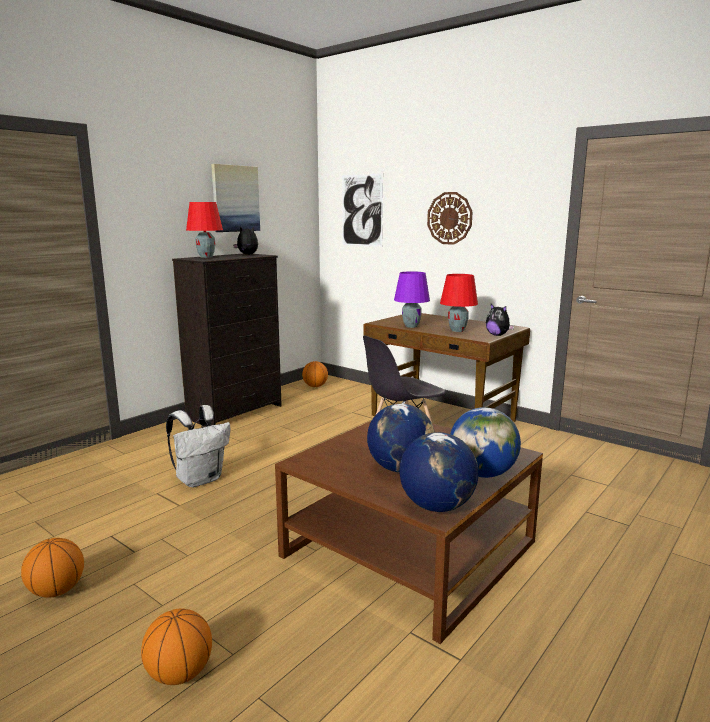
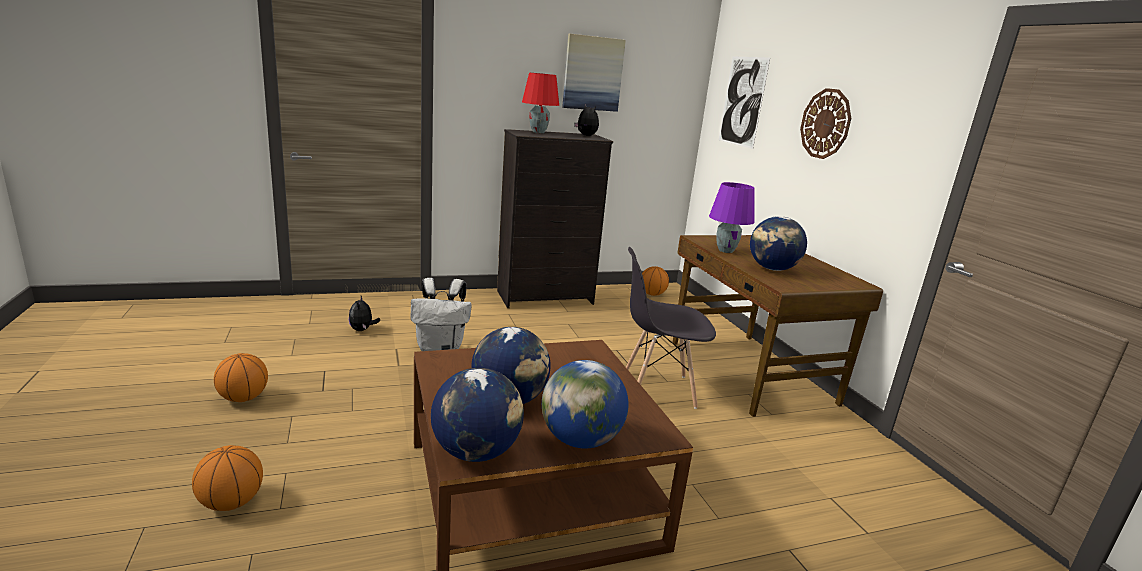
camera: 30 degrees right, 5 degrees up
red table lamp [440,274,478,332] -> globe [750,216,807,271]
plush toy [486,304,514,336] -> plush toy moved to [349,296,380,331]

